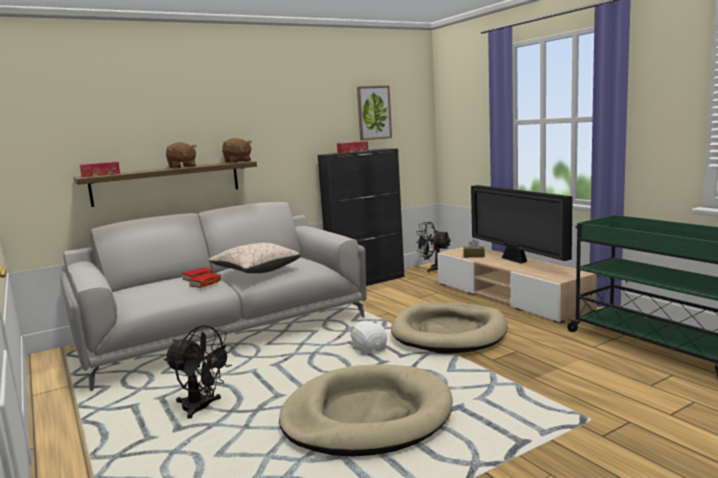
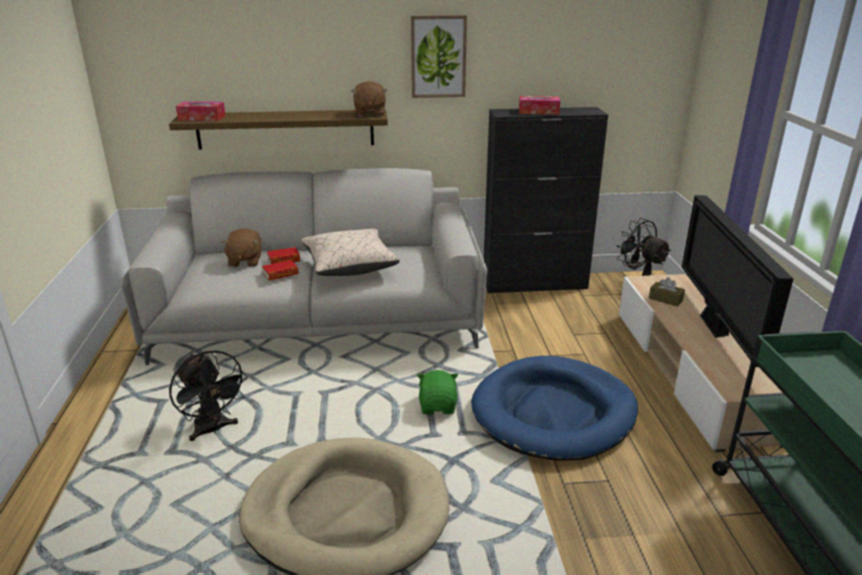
camera: 25 degrees right, 15 degrees up
brown plush toy [166,142,196,169] -> brown plush toy moved to [221,228,262,267]
white plush toy [348,320,387,355] -> green plush toy [417,370,458,414]
picture [357,86,392,141] -> picture moved to [411,15,467,98]
beige dog bed [391,302,508,354] -> blue dog bed [471,356,638,461]

